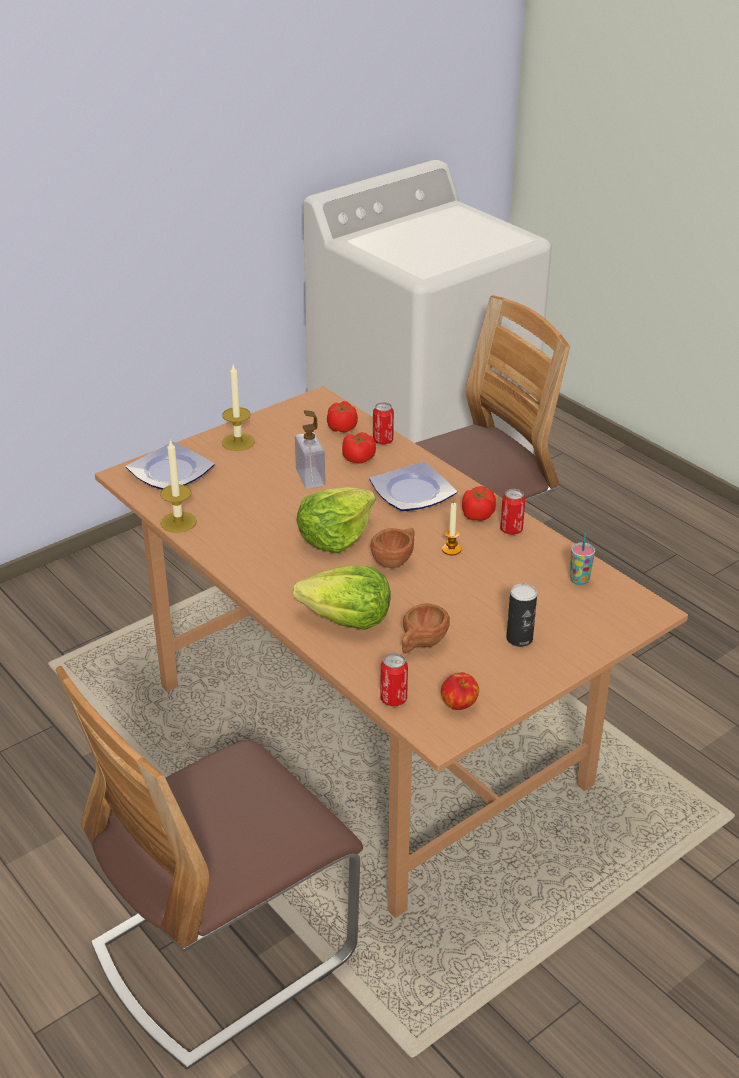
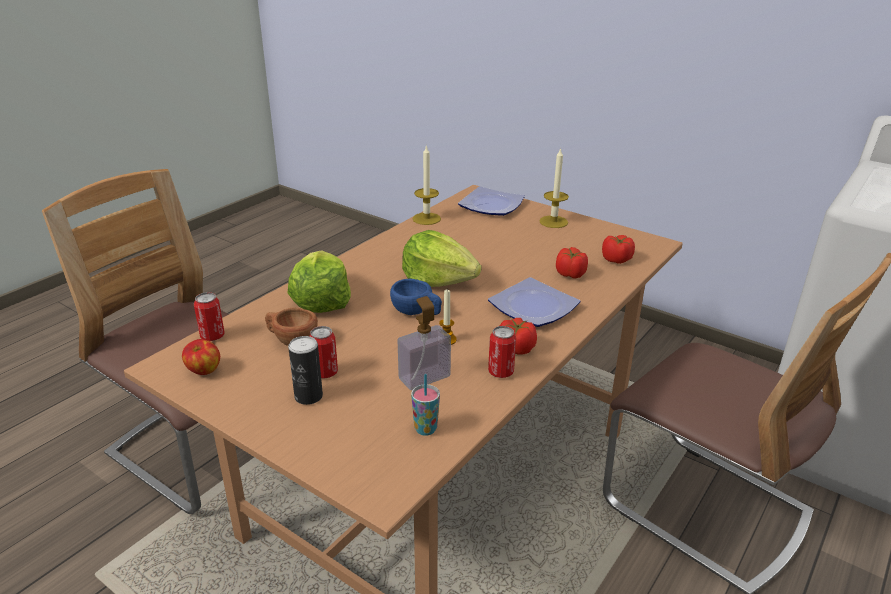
camera: 75 degrees right, 5 degrees down
soap dispenser [295,410,325,488] -> soap dispenser moved to [397,296,451,390]
brown cup [371,528,415,568] -> blue cup [390,279,442,315]
can [373,402,394,444] -> can moved to [310,326,338,378]

